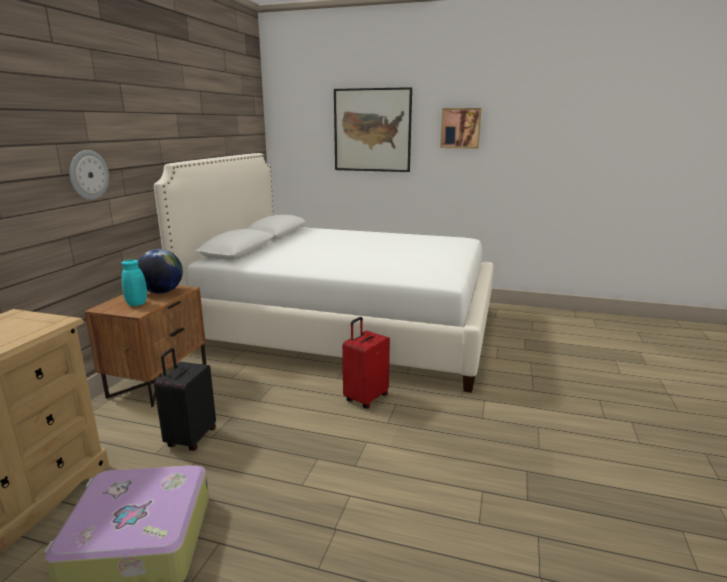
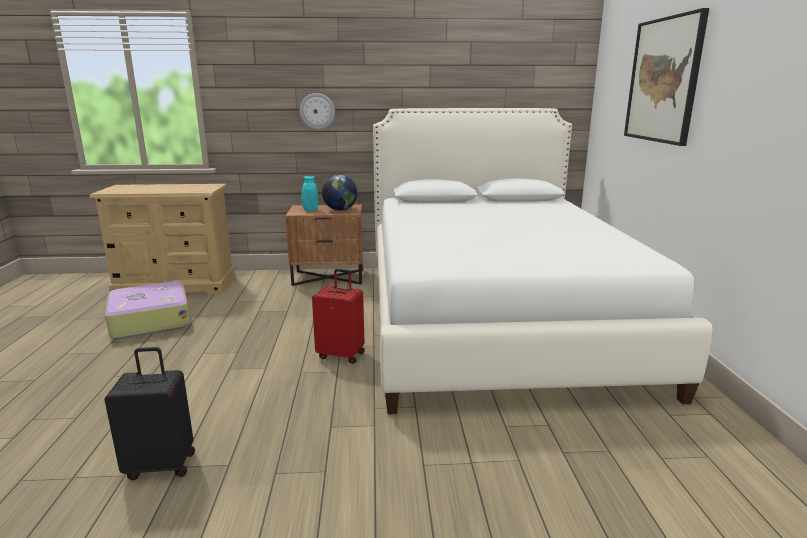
camera: 70 degrees right, 0 degrees up
black suitcase [154,348,216,451] -> black suitcase moved to [104,347,195,480]
picture [440,108,482,149] -> none

